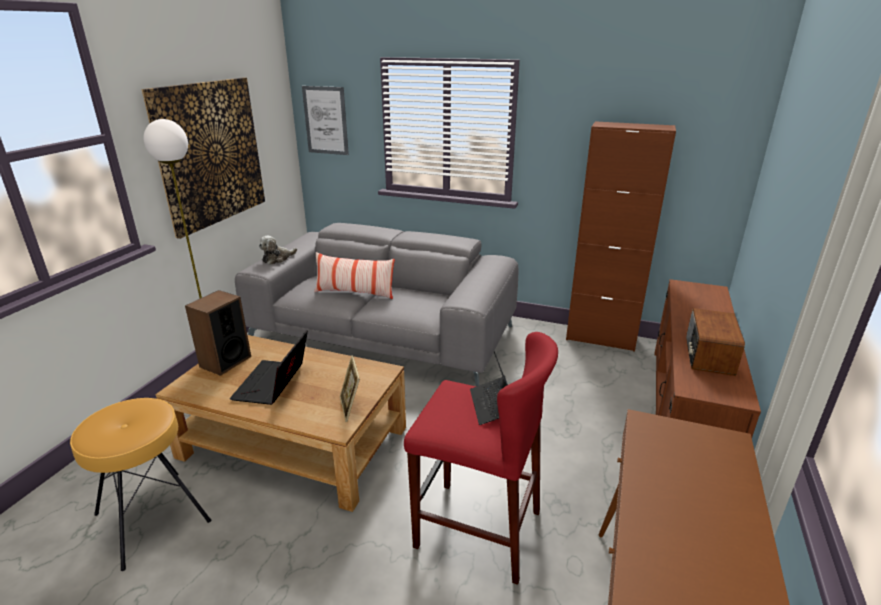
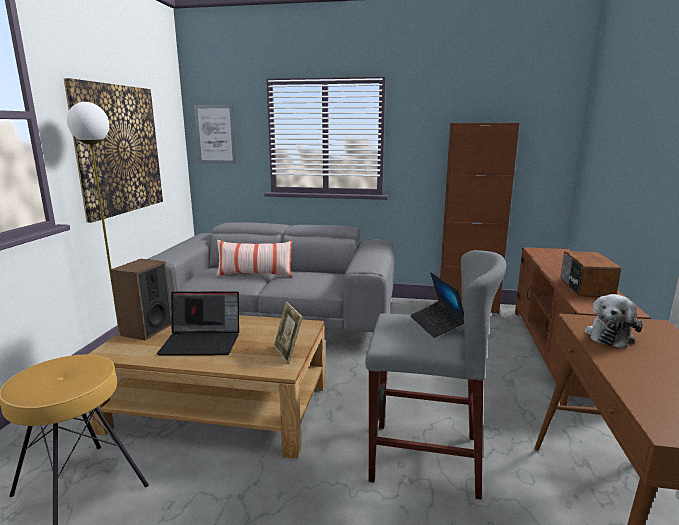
camera: 10 degrees left, 10 degrees down
laptop [230,330,308,405] -> laptop turned 90 degrees counterclockwise [157,292,239,356]
plush toy [259,236,297,265] -> plush toy moved to [584,294,643,349]
red stool [404,332,558,585] -> grey stool [365,250,506,500]

